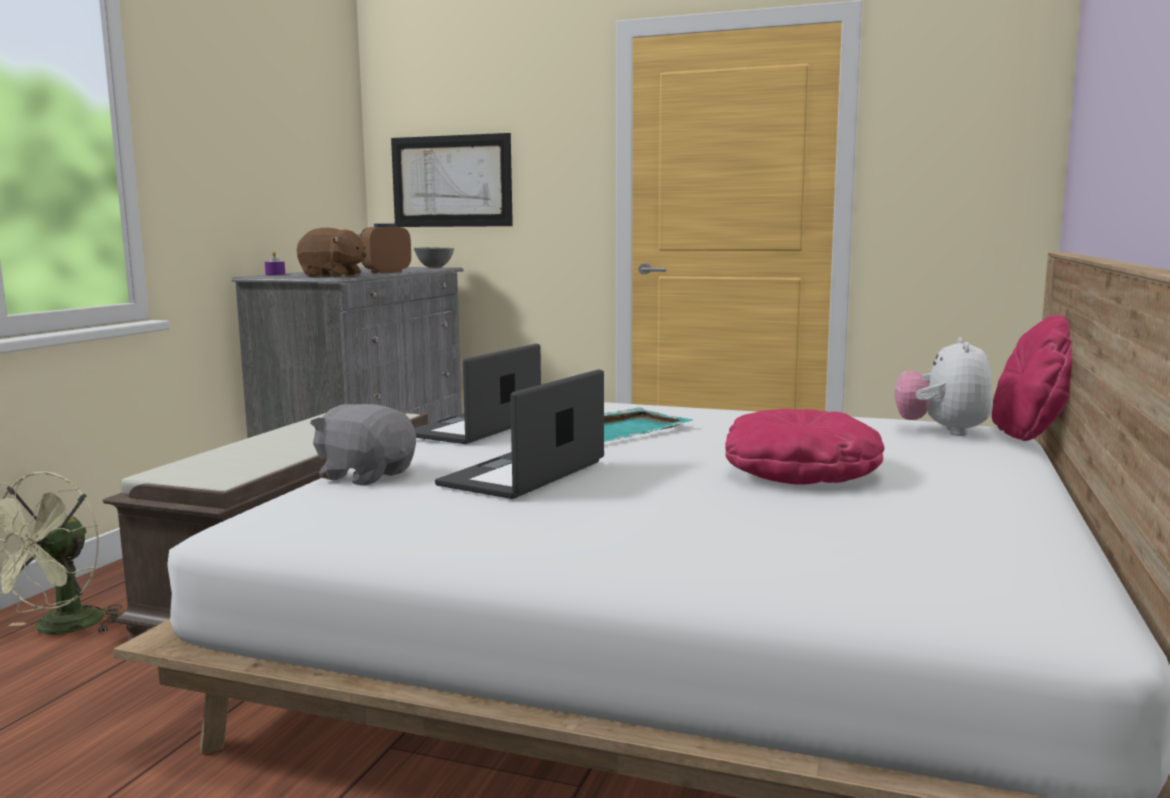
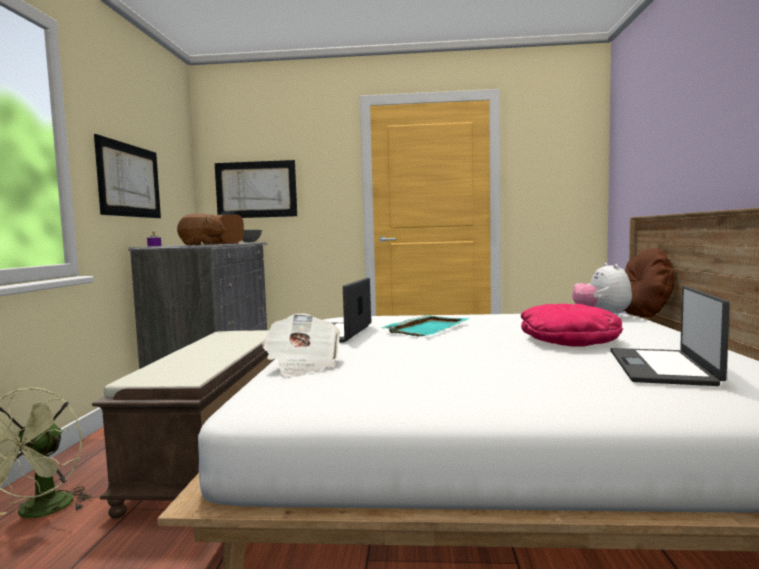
camera: 15 degrees left, 5 degrees down
grey plush toy [310,404,416,486] -> newspaper [262,313,341,377]
laptop [435,369,604,499] -> laptop moved to [611,286,730,386]
pink pillow [992,316,1072,441] -> brown pillow [623,248,674,318]
none -> picture [94,134,161,218]

